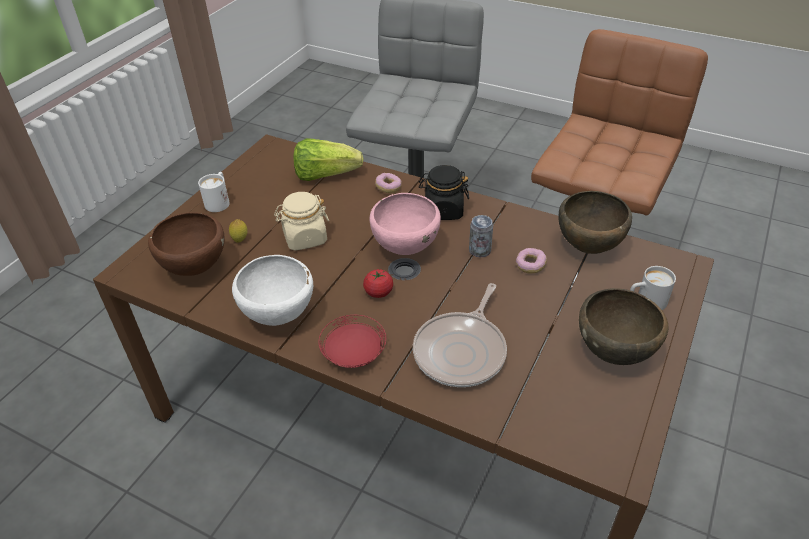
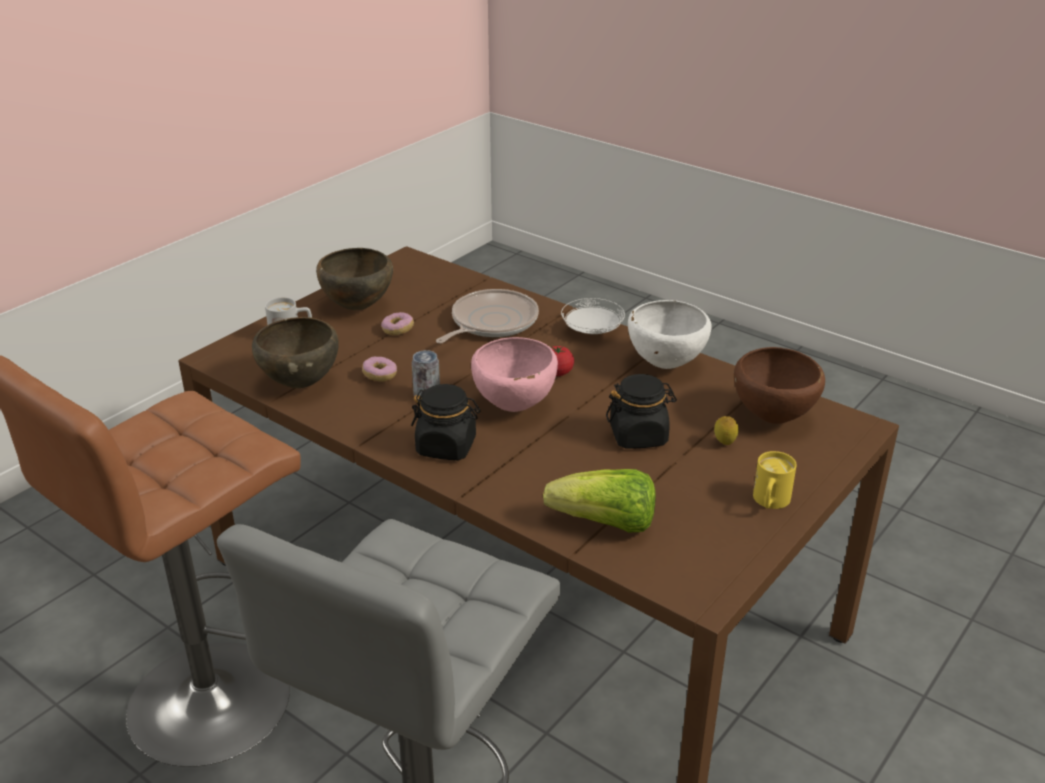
camera: 170 degrees left, 10 degrees down
white mug [198,172,230,212] -> yellow mug [753,451,797,509]
beige jar [274,192,329,251] -> black jar [606,374,677,448]
red plate [318,315,386,368] -> white plate [561,298,625,334]
donut [375,173,402,193] -> donut moved to [381,312,414,335]

